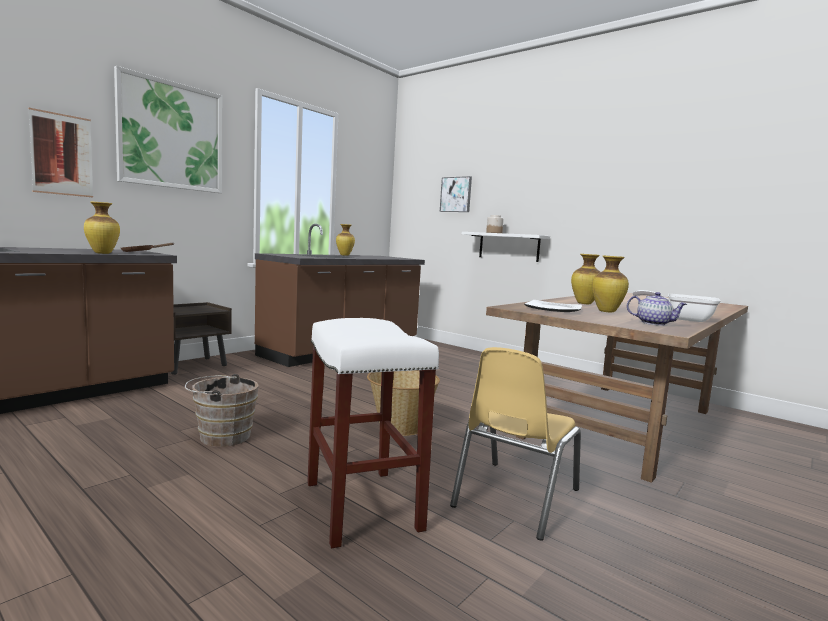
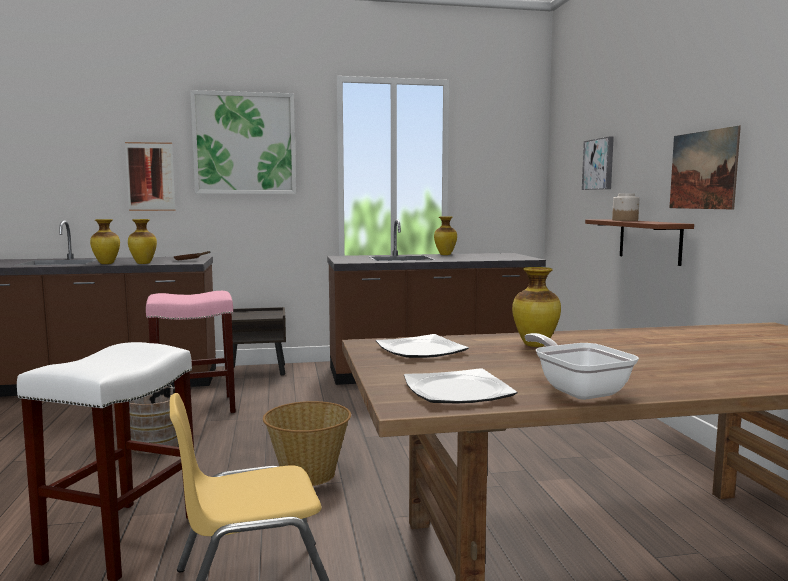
camera: 40 degrees right, 0 degrees up
white shelf [462,232,550,262] -> brown shelf [585,219,694,266]
vase [592,256,629,312] -> vase moved to [90,219,120,264]
teapot [627,292,687,326] -> plate [404,368,517,404]
none -> pink stool [146,291,235,413]
none -> picture [670,126,741,209]

